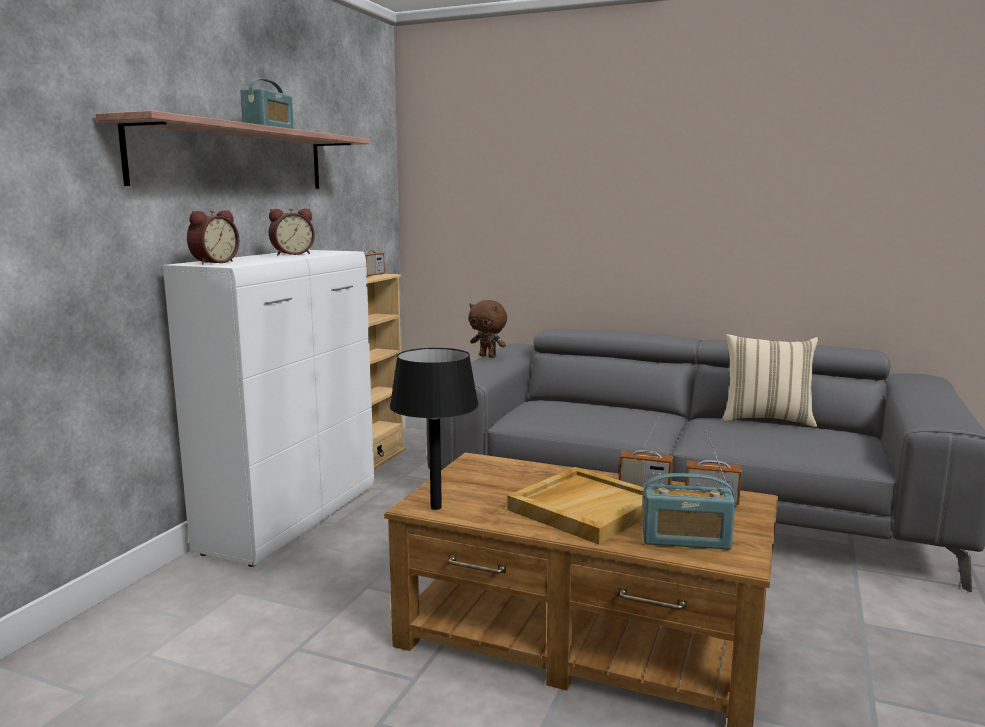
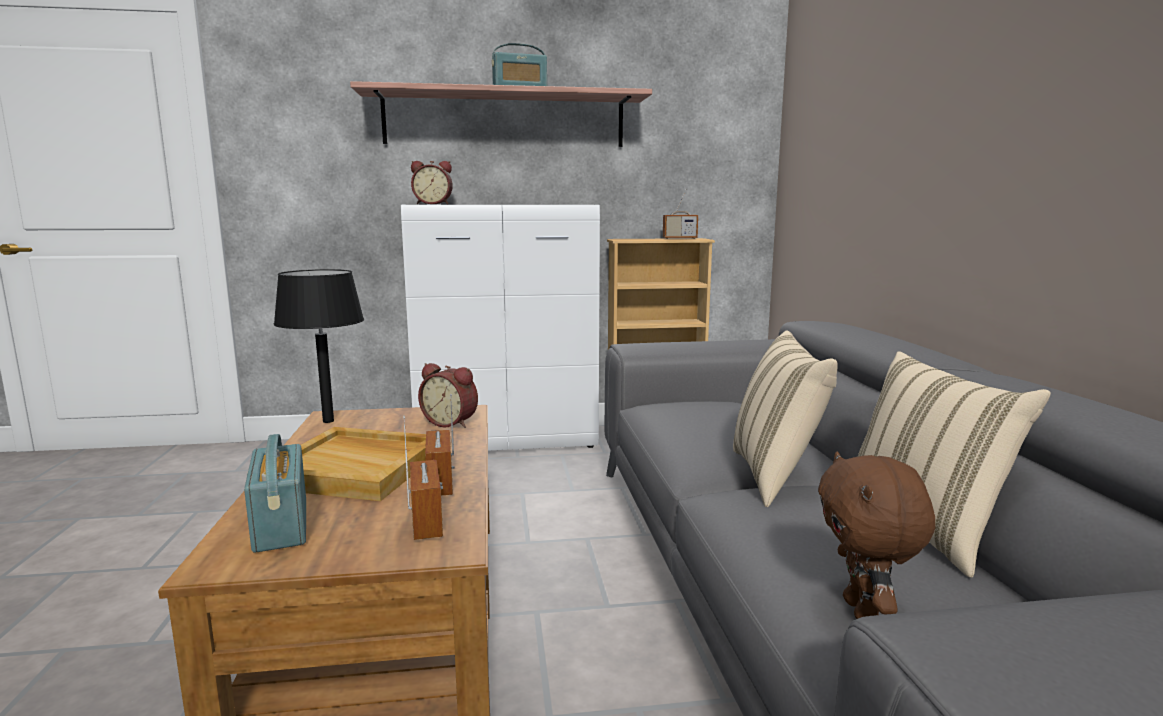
camera: 60 degrees right, 0 degrees up
alarm clock [269,208,315,255] -> alarm clock moved to [418,363,478,428]
brown plush toy [469,300,507,358] -> brown plush toy moved to [818,452,935,619]
none -> beige pillow [733,331,838,507]

